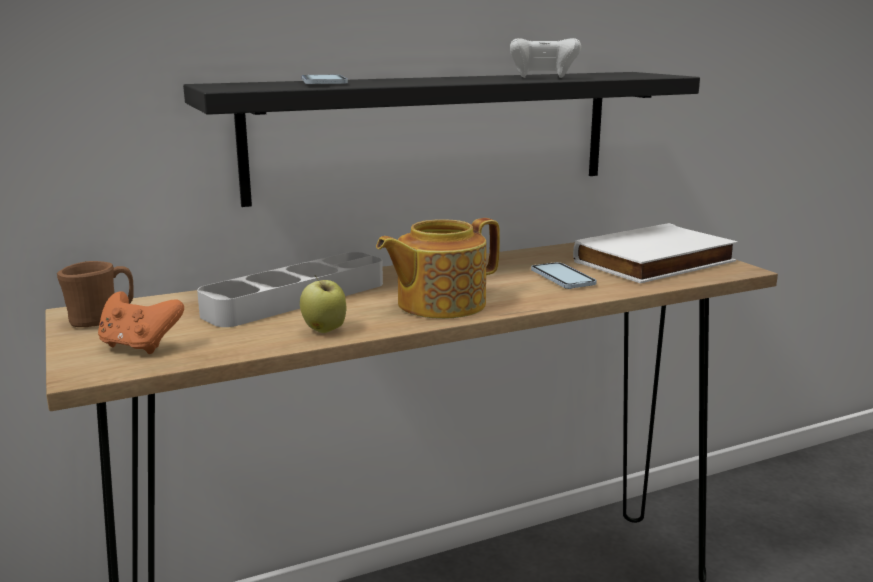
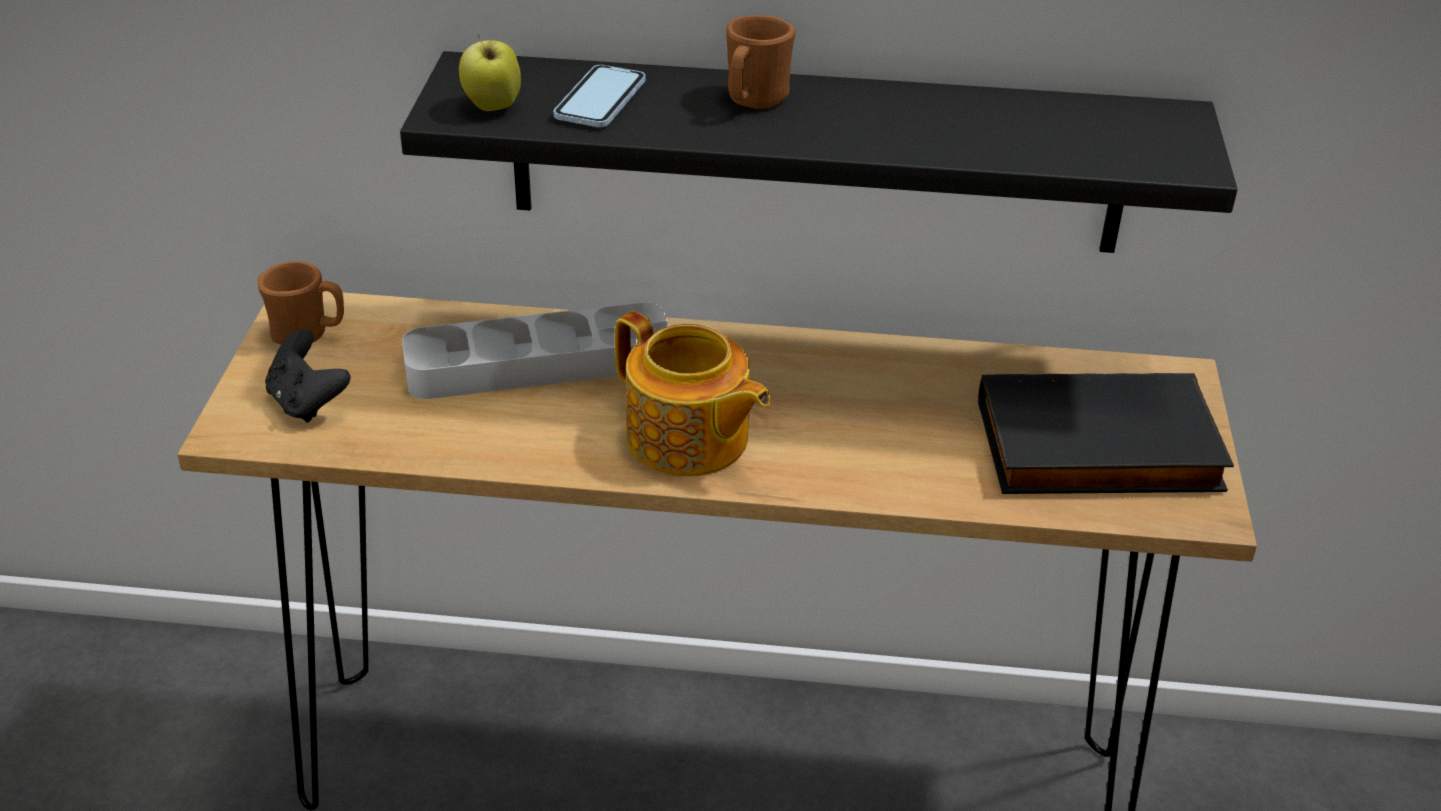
camera: 30 degrees right, 20 degrees up
orange game controller [98,291,184,354] -> black game controller [265,329,351,423]
apple [300,276,347,333] -> apple moved to [459,34,521,111]
teapot [376,218,500,319] -> teapot turned 135 degrees counterclockwise [615,311,771,477]
white game controller [510,38,581,78] -> none
phone [531,262,597,289] -> none
white book [573,223,738,283] -> black book [978,373,1234,494]
none -> brown mug [726,16,796,109]

